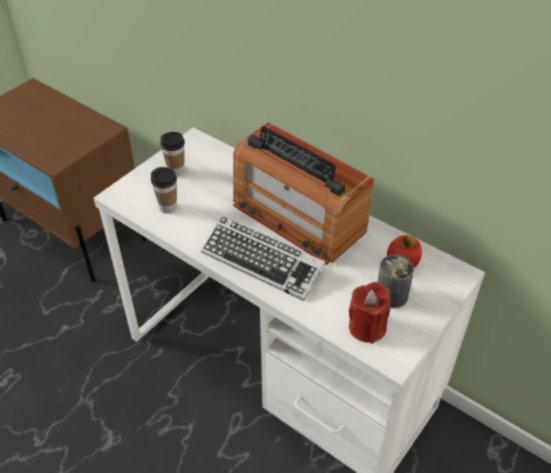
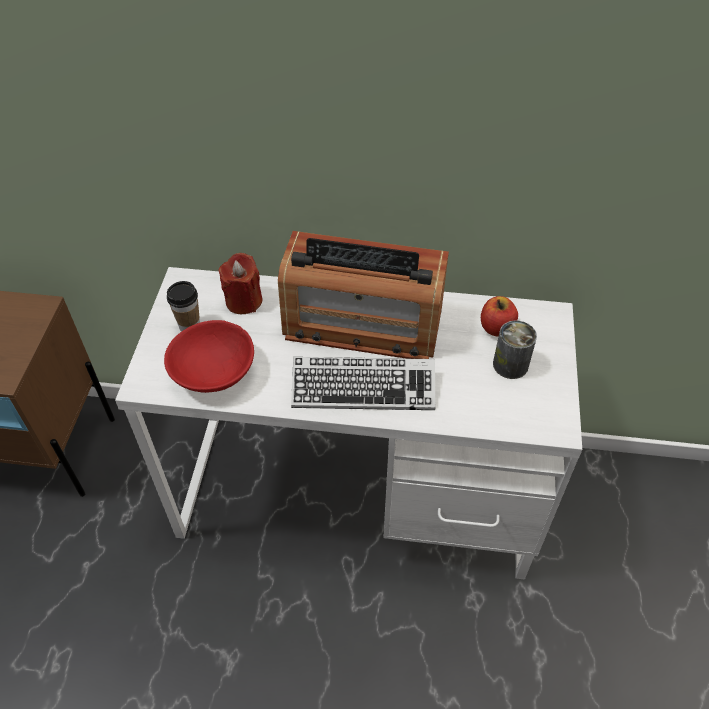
camera: 30 degrees left, 5 degrees up
cup [151,167,177,214] -> red bowl [164,320,254,393]
red candle [349,282,391,344] -> red candle moved to [219,253,263,314]

